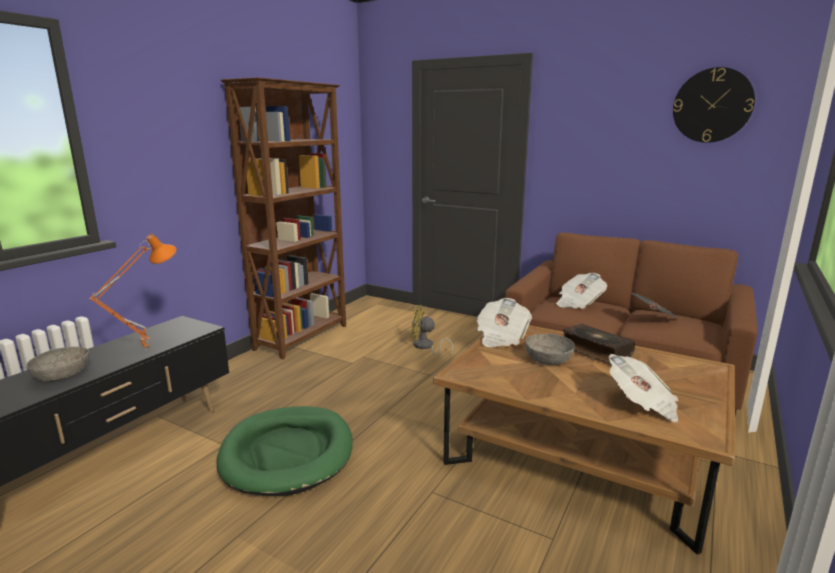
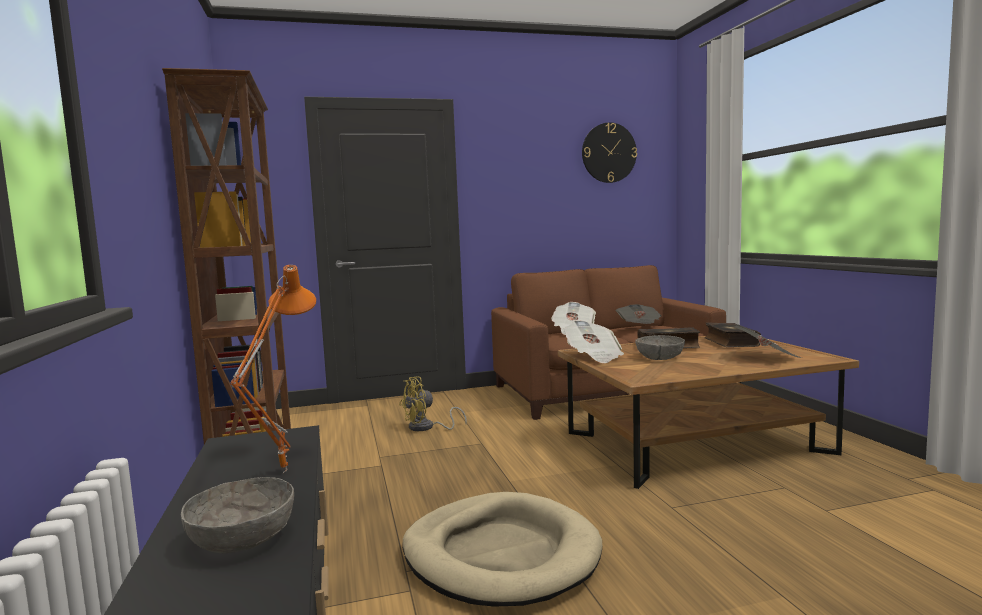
camera: 45 degrees left, 10 degrees down
green dog bed [217,406,353,496] -> beige dog bed [402,492,602,607]
none -> book [704,323,761,347]

